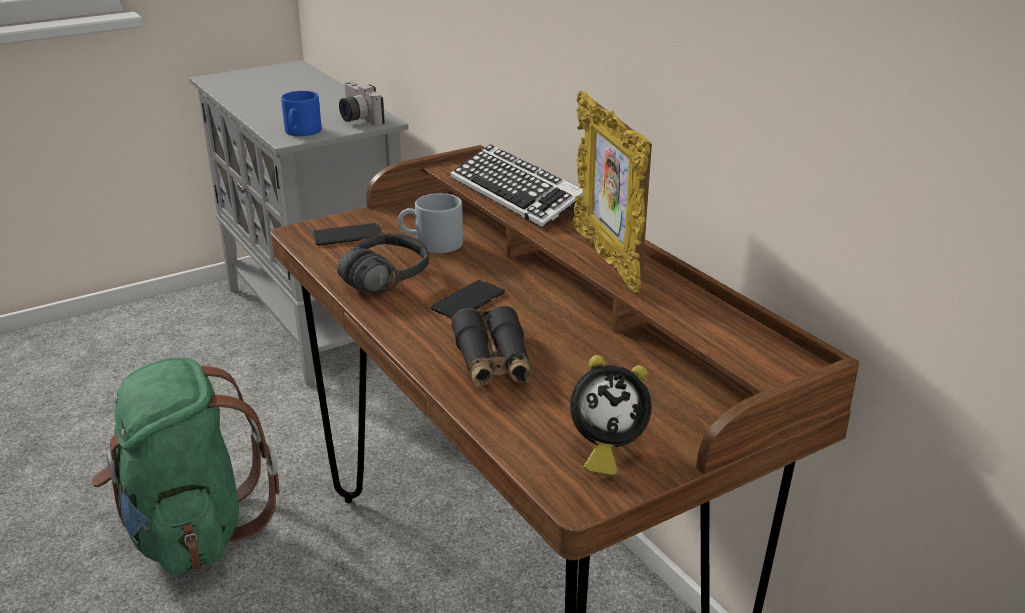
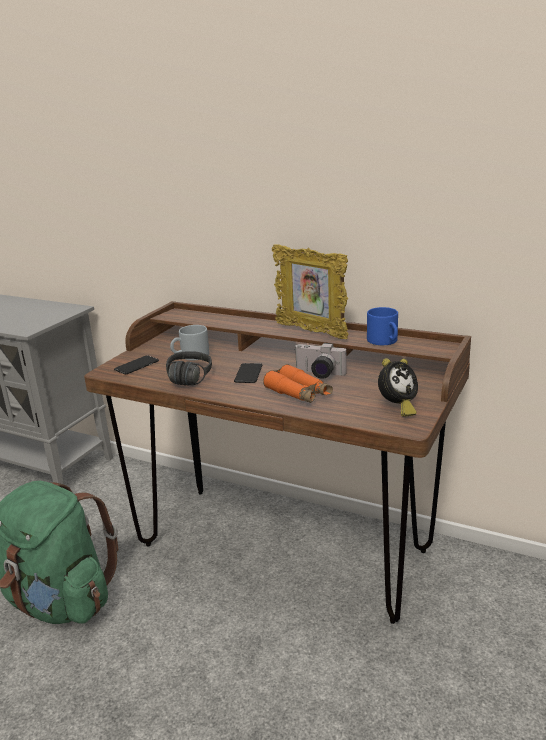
camera: 30 degrees left, 5 degrees down
blue mug [281,91,322,136] -> blue mug moved to [367,307,398,345]
camera [339,82,385,126] -> camera moved to [294,343,347,379]
keyboard [451,144,583,228] -> none
black binoculars [451,305,531,387] -> orange binoculars [263,364,333,403]

